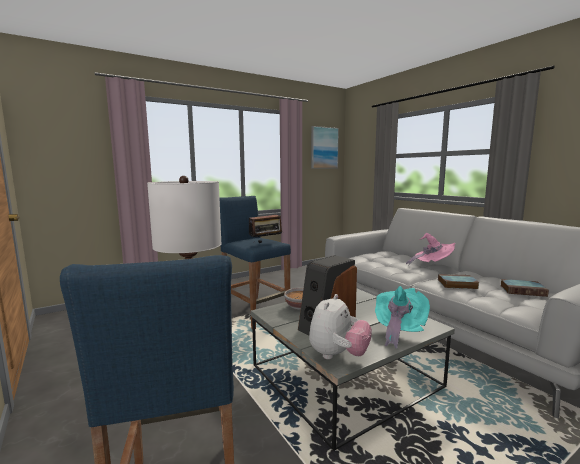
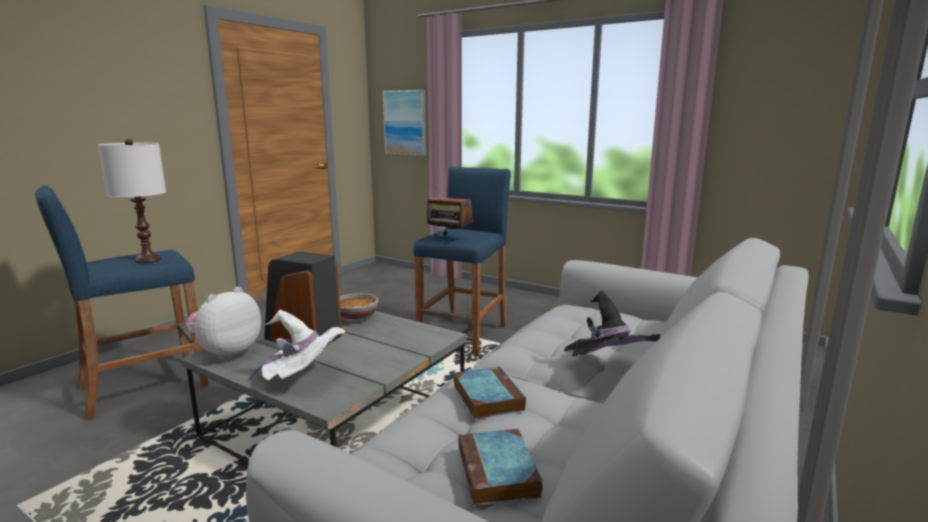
camera: 65 degrees right, 5 degrees up
plush toy [309,294,372,359] -> plush toy turned 120 degrees clockwise [186,287,261,360]
picture [311,126,339,168] -> picture moved to [383,90,426,156]
turquoise hat [375,286,430,349] -> white hat [247,310,345,381]
pink hat [406,233,456,266] -> black hat [564,291,660,356]

